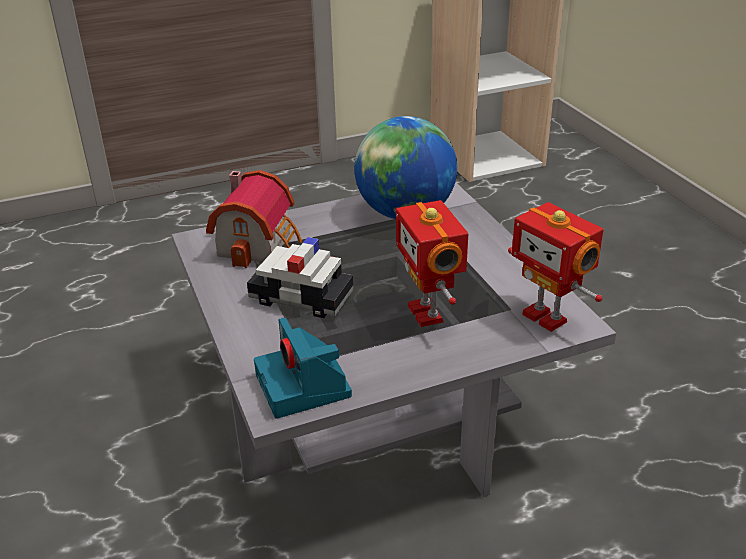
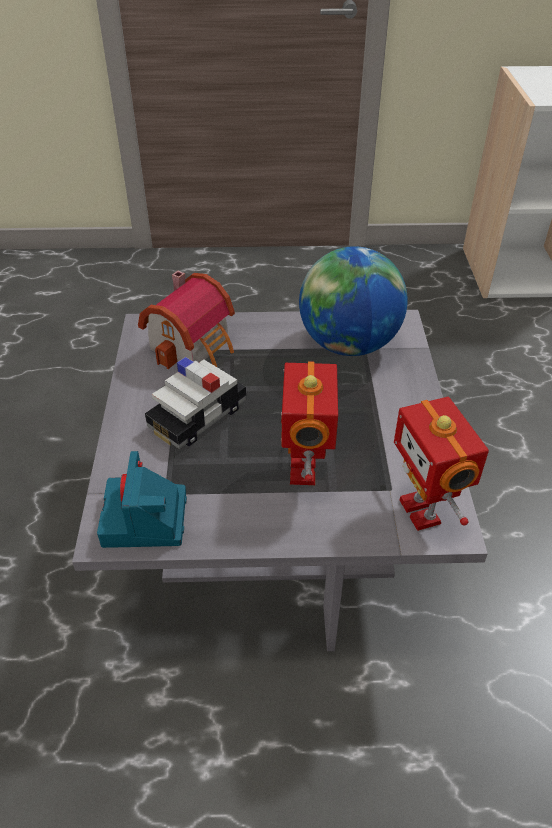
camera: 20 degrees right, 10 degrees up
toy car [247,237,353,318] -> toy car turned 90 degrees counterclockwise [145,357,246,449]

